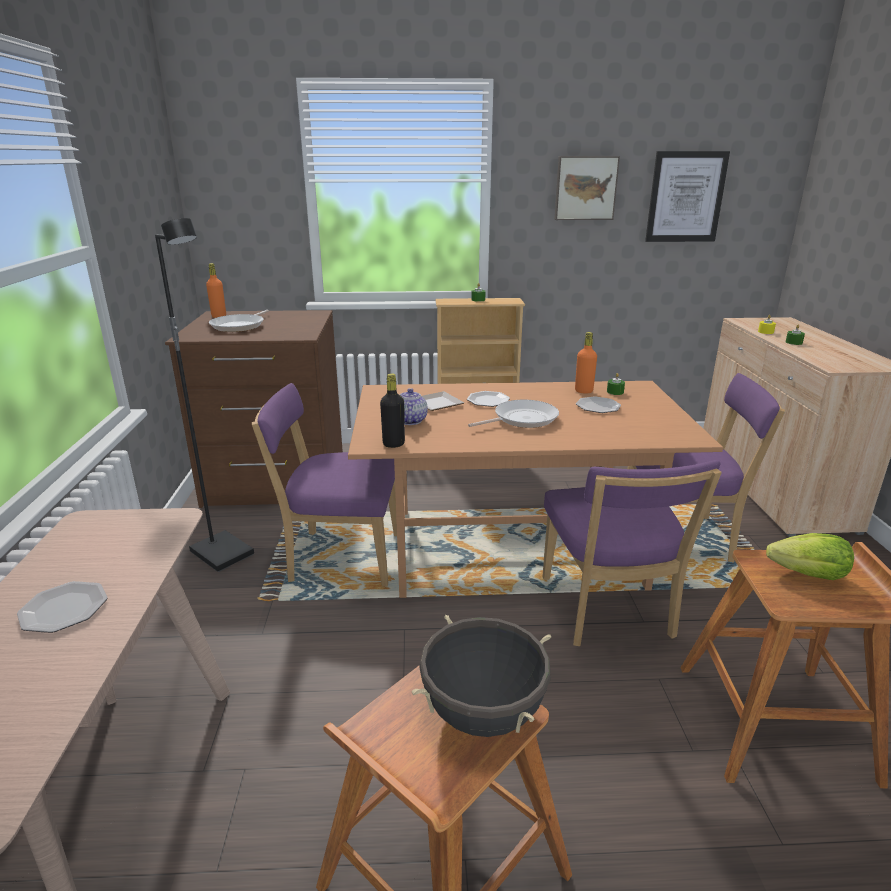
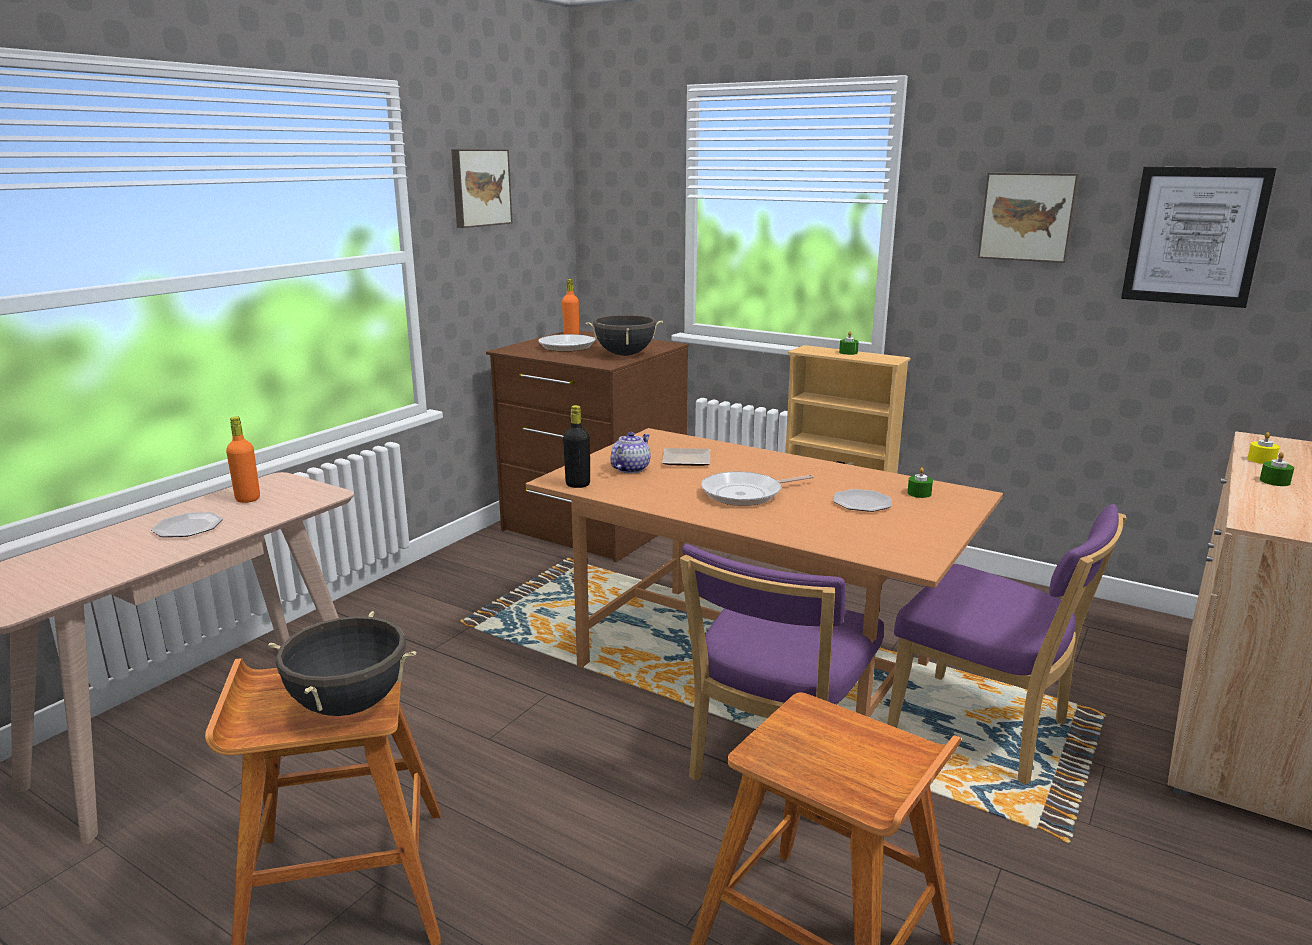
camera: 35 degrees right, 5 degrees down
black floor lamp [155,218,254,572] -> none
purple chair [252,383,397,587] -> none
plate [467,391,510,407] -> none
frying pan [468,400,559,428] -> frying pan turned 150 degrees clockwise [701,471,814,506]
orange bottle [575,332,597,394] -> orange bottle moved to [226,416,260,503]
lettuce [766,533,854,580] -> none
none -> picture [451,149,513,228]
none -> black cooking pot [586,315,663,356]

